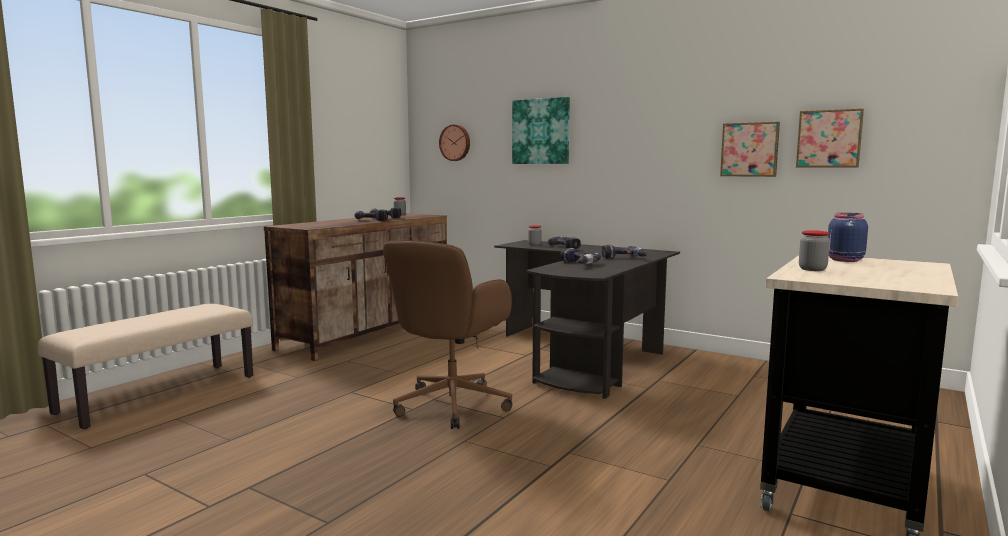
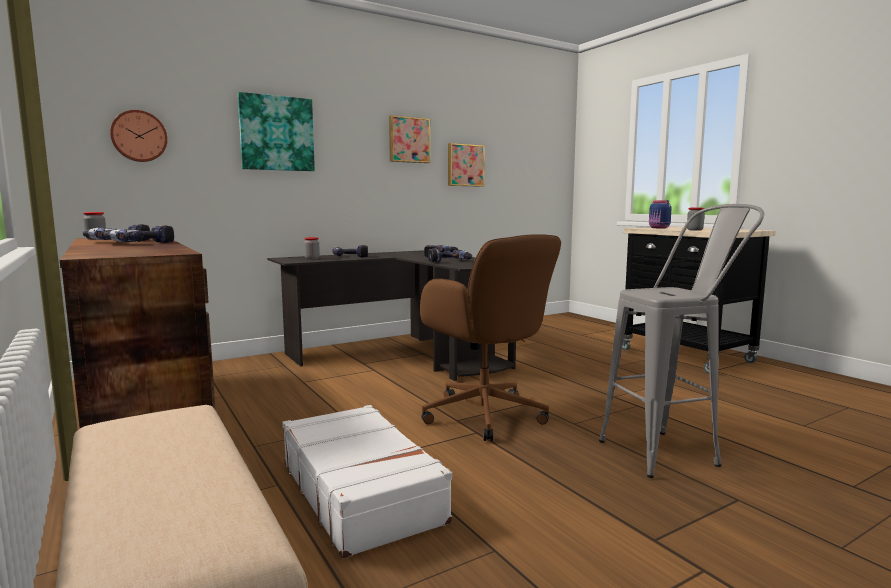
camera: 65 degrees left, 0 degrees up
picture [796,108,864,168] -> picture moved to [389,115,430,163]
none -> white suitcase [282,405,452,559]
none -> grey stool [599,204,765,478]

